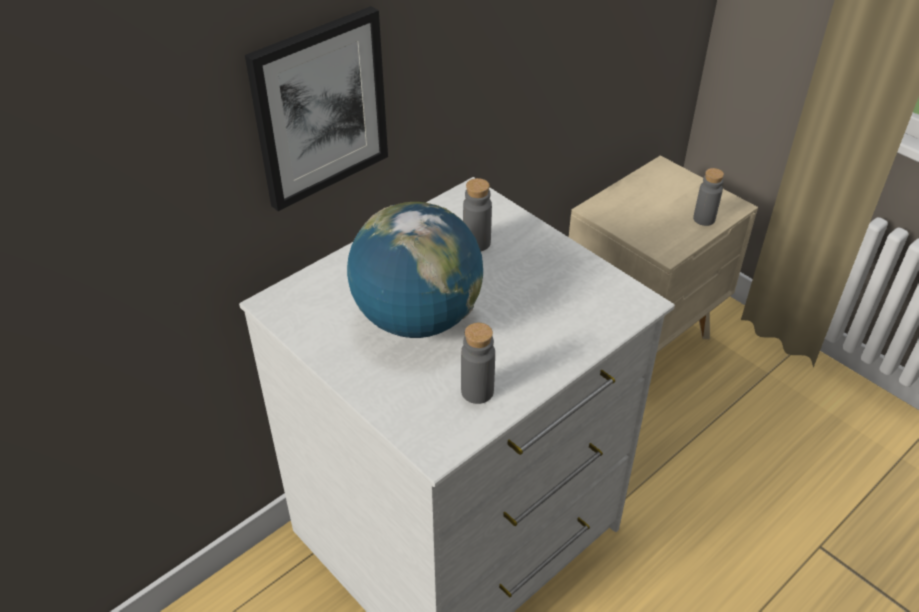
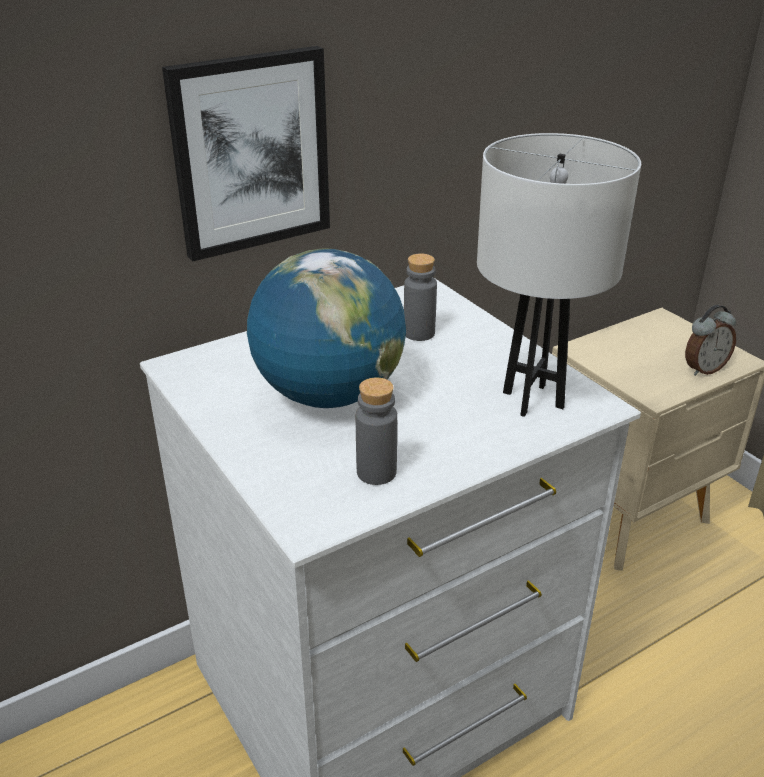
camera: 10 degrees right, 10 degrees down
grey bottle [693,168,724,226] -> alarm clock [685,305,736,376]
none -> white table lamp [477,133,641,417]

